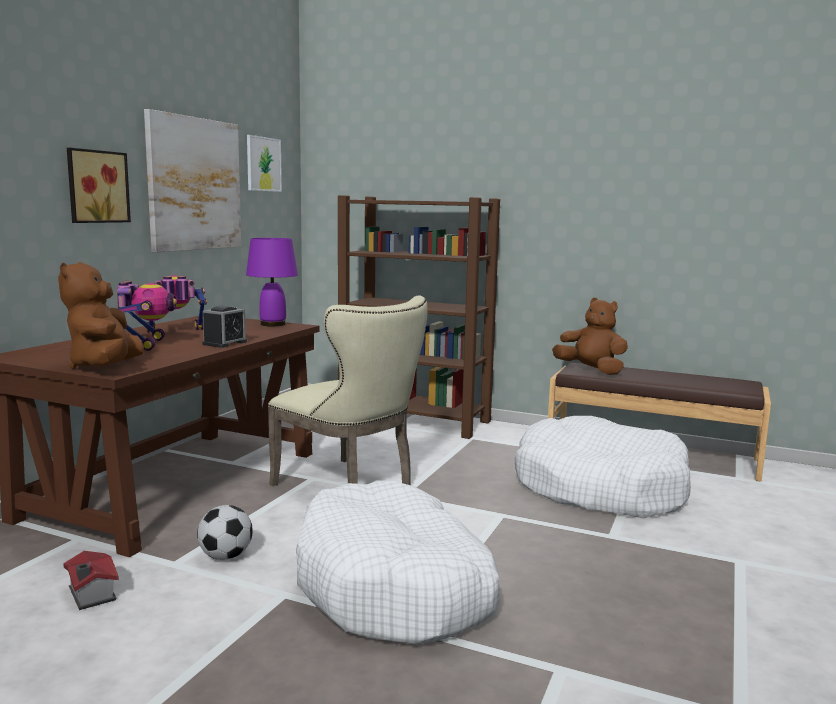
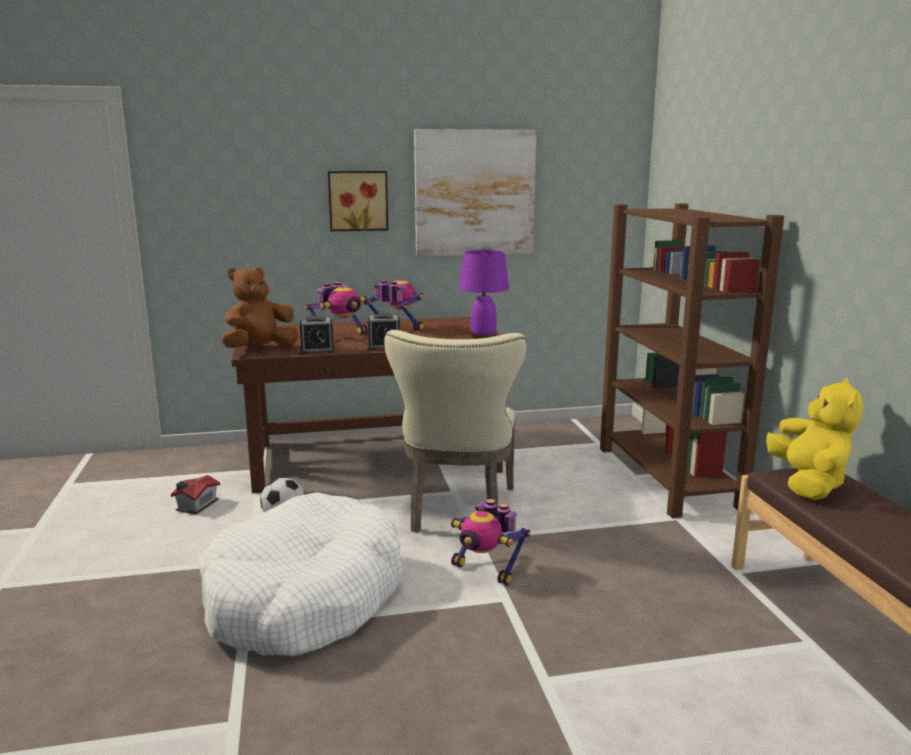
camera: 55 degrees right, 5 degrees up
picture [247,135,282,192] -> none
white dog bed [514,416,691,518] -> none
brown plush toy [552,298,628,375] -> yellow plush toy [766,378,863,500]
none -> alarm clock [300,316,335,354]
none -> toy robot [451,499,530,585]

